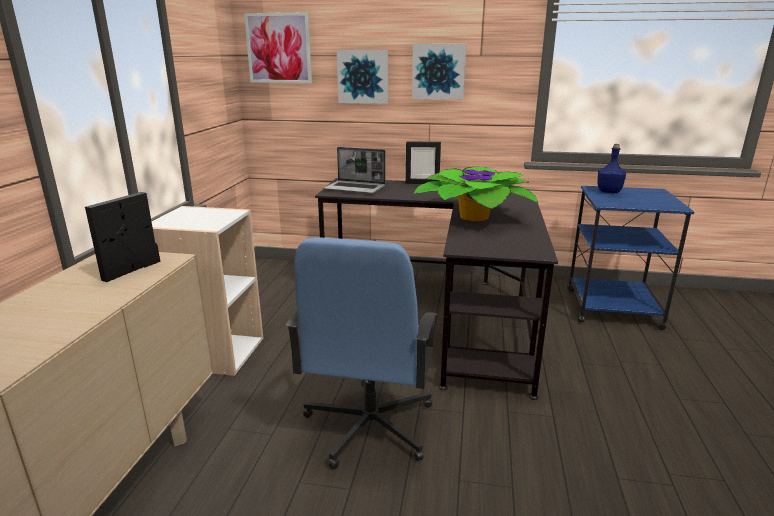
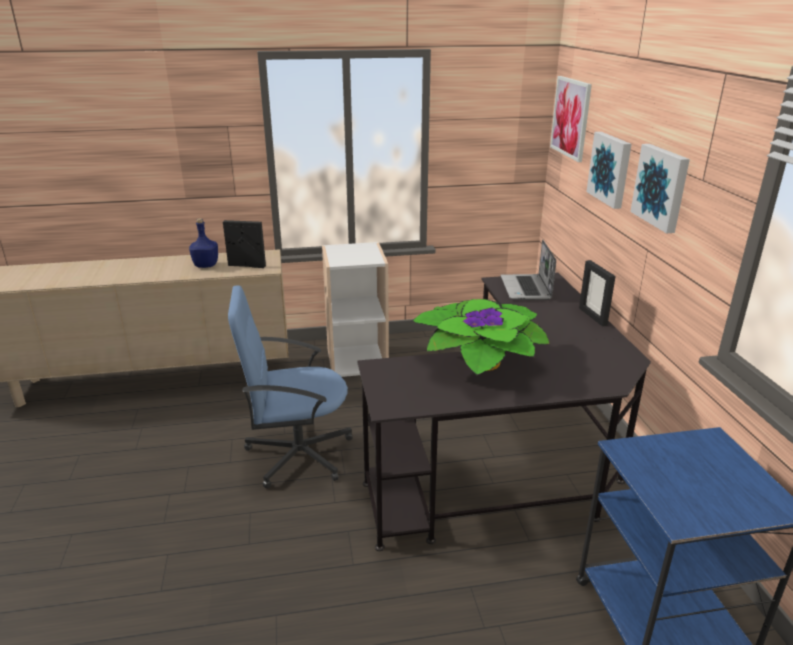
camera: 70 degrees right, 5 degrees up
blue bottle [598,144,626,193] -> blue bottle moved to [189,218,218,268]

